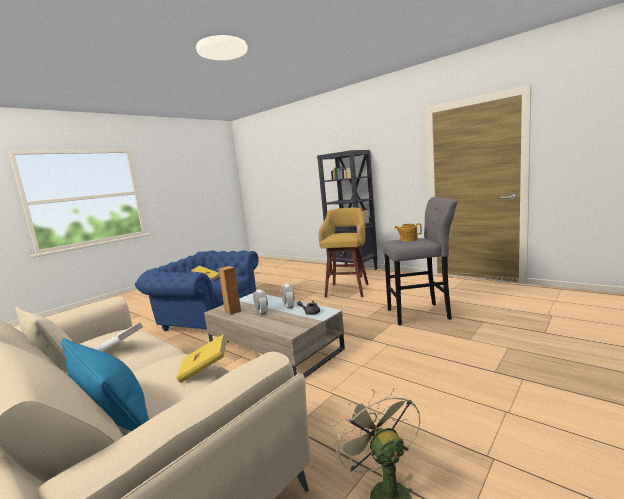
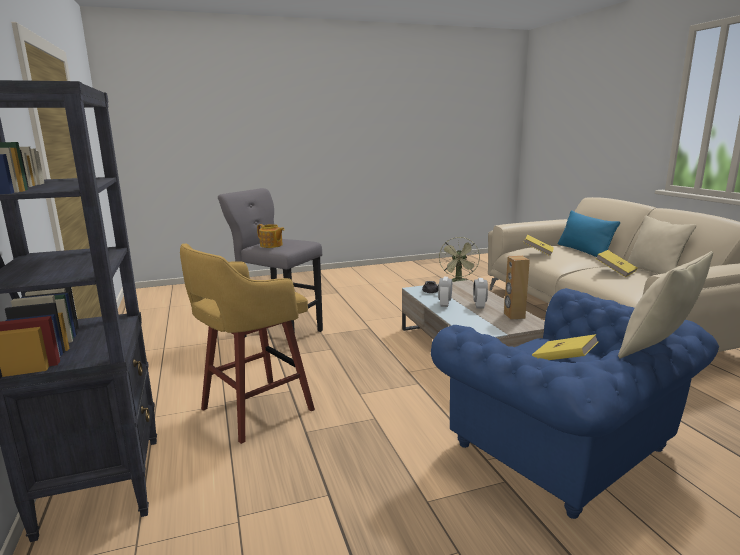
camera: 150 degrees left, 5 degrees up
white book [94,322,143,351] -> yellow book [595,250,637,277]
none -> beige pillow [618,251,713,359]

